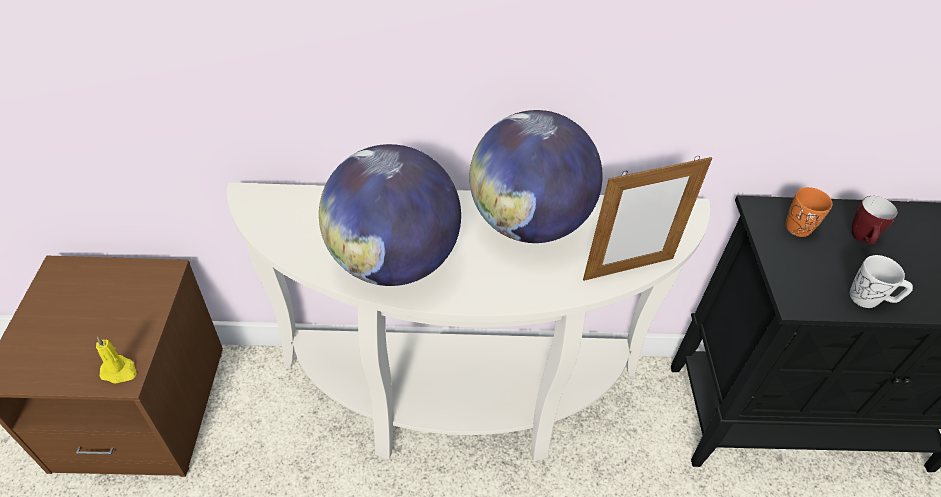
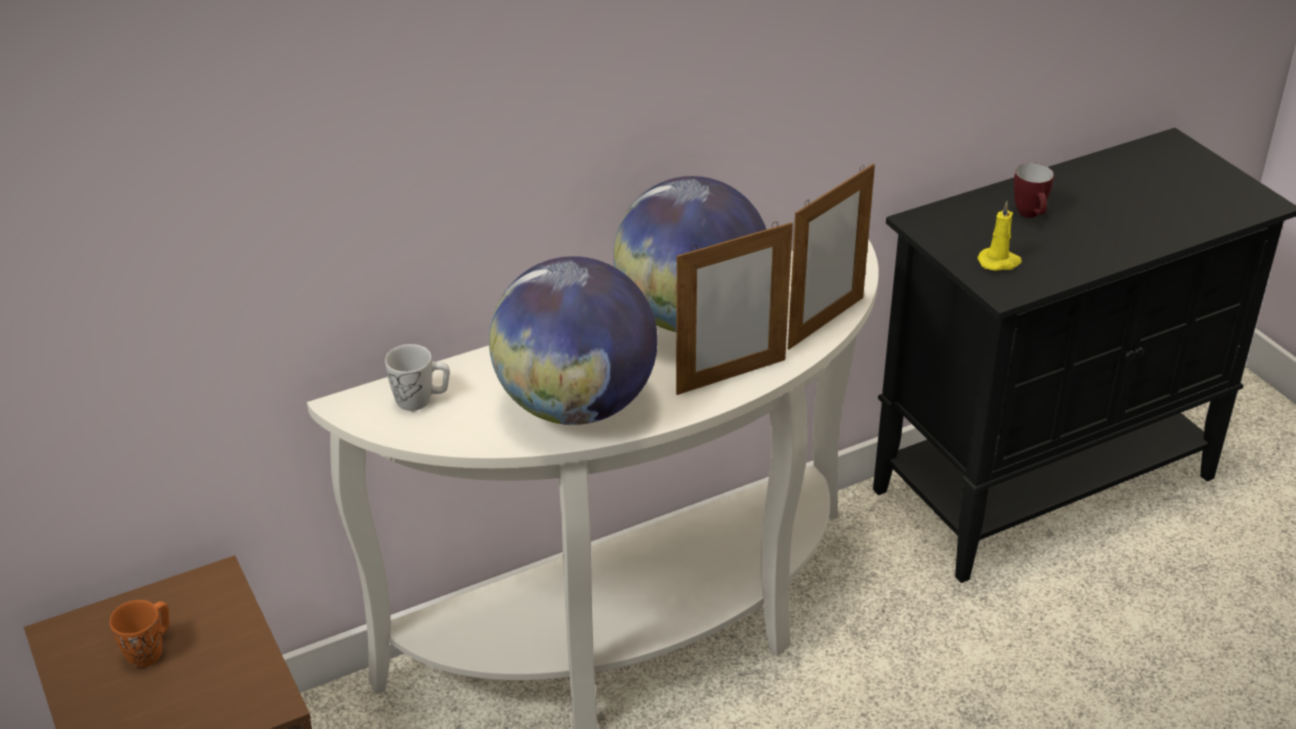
camera: 25 degrees left, 10 degrees down
yellow candle [96,337,137,383] -> yellow candle moved to [977,201,1022,271]
orange mug [785,187,833,237] -> orange mug moved to [110,600,169,668]
white mug [850,255,913,308] -> white mug moved to [385,344,450,411]
none -> picture frame [676,222,793,395]

